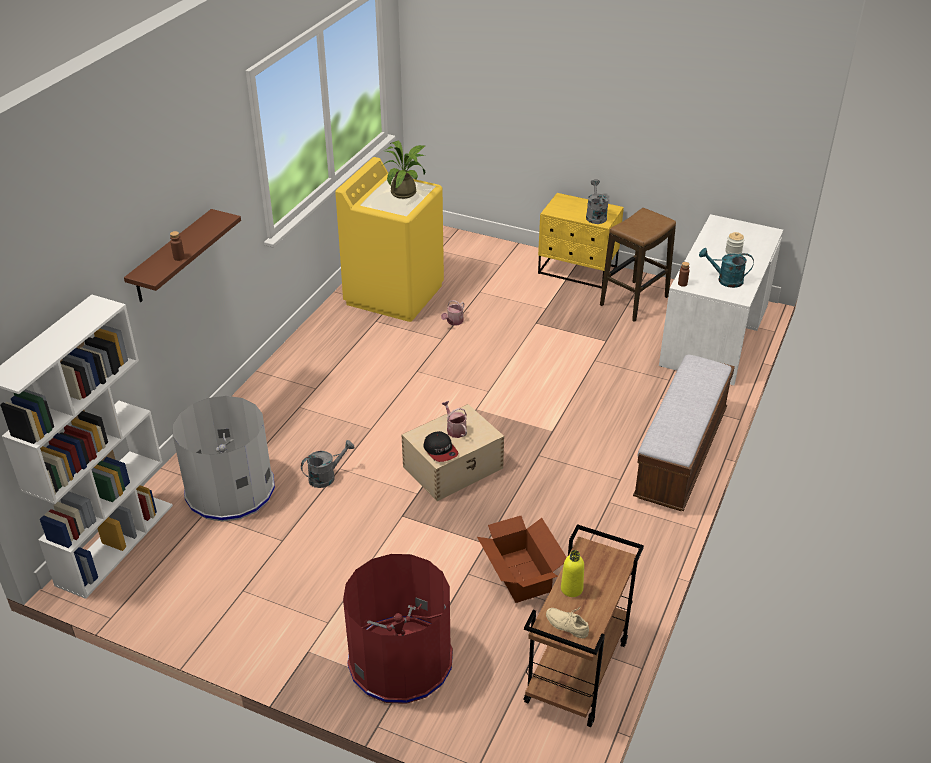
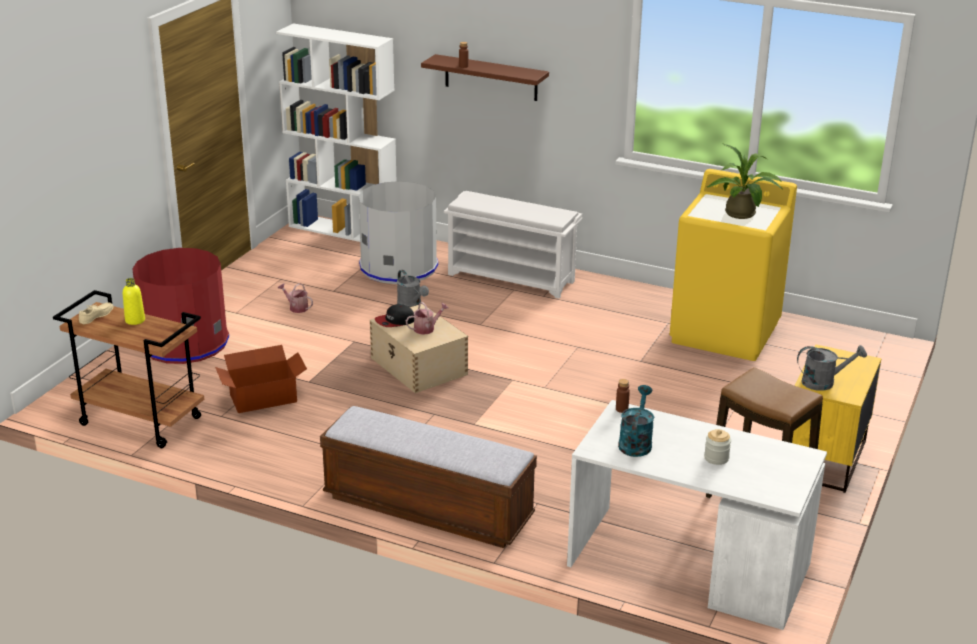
camera: 90 degrees right, 10 degrees down
watering can [441,300,464,326] -> watering can moved to [278,283,313,313]
none -> white shoe rack [444,191,582,299]

